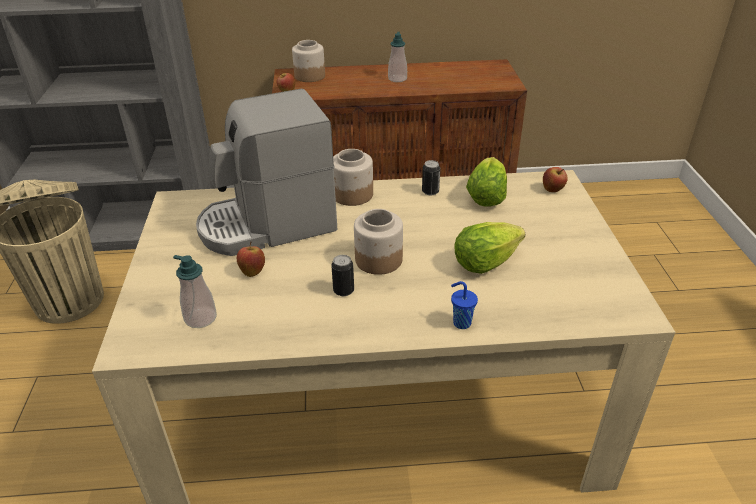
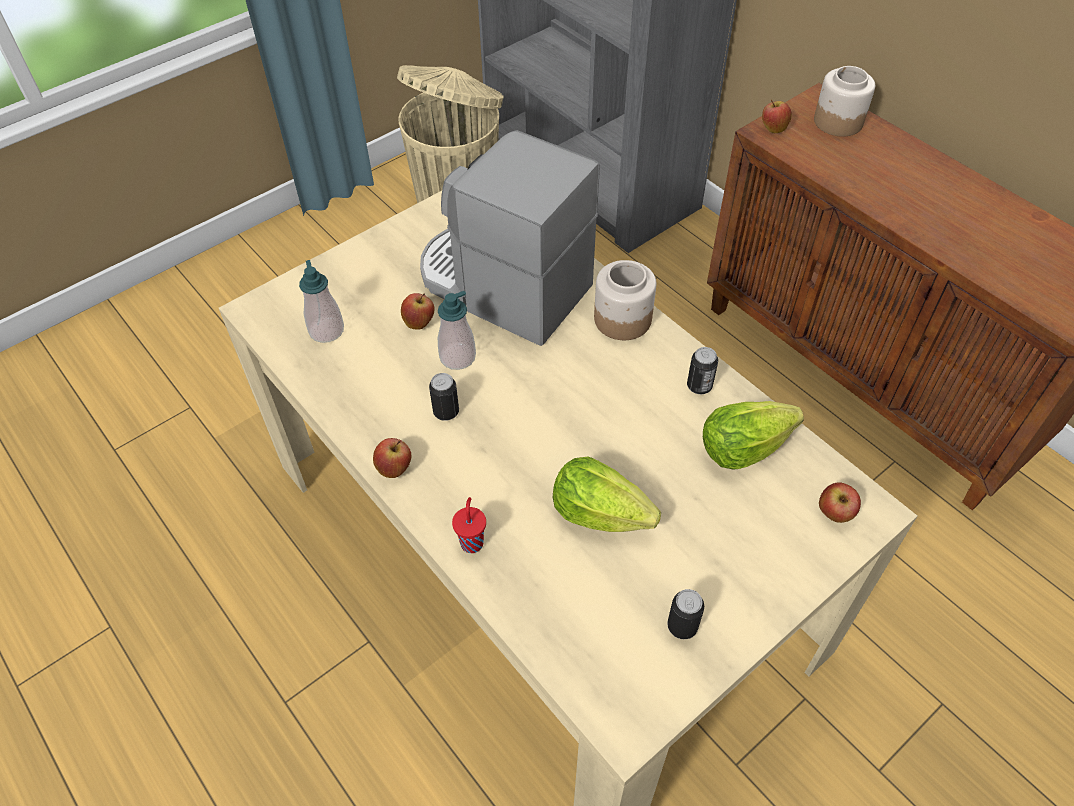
camera: 55 degrees right, 15 degrees up
jar [354,209,403,275] -> none
soap dispenser [388,32,407,82] -> soap dispenser moved to [438,291,476,370]
blue cup [451,281,478,329] -> red cup [452,497,486,553]
none -> apple [373,438,411,478]
none -> can [667,589,704,639]

